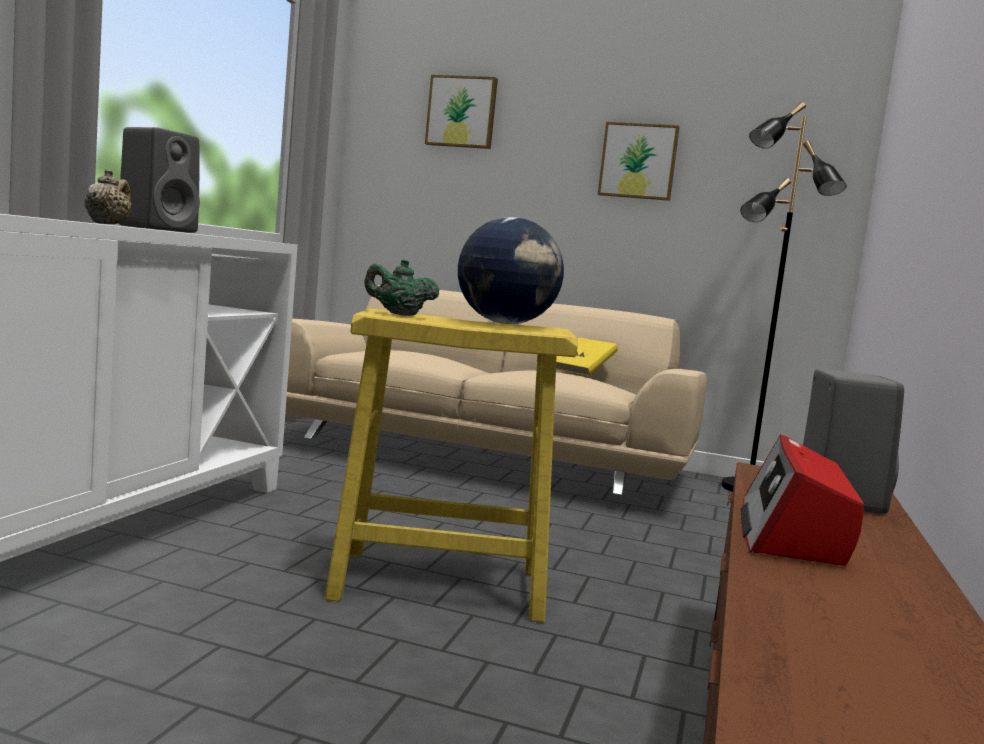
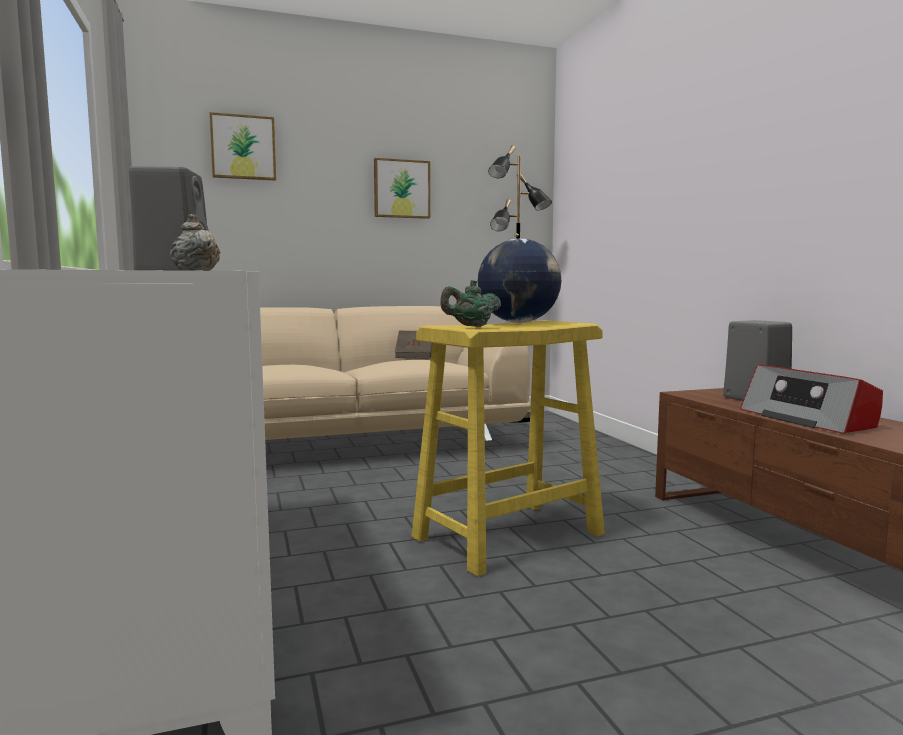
camera: 35 degrees left, 0 degrees up
yellow book [556,337,618,376] -> brown book [395,331,432,359]

